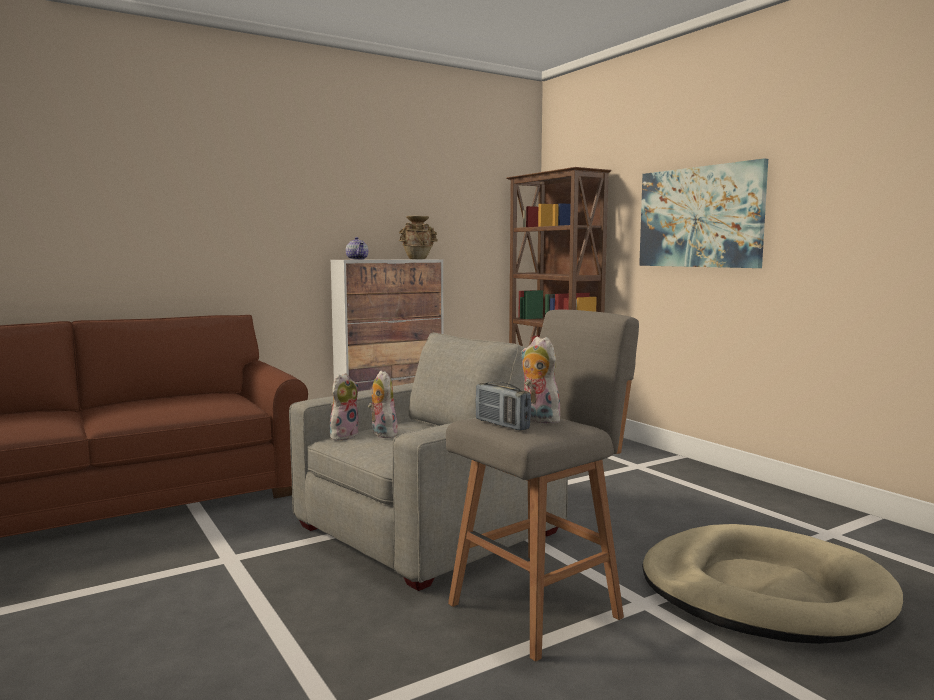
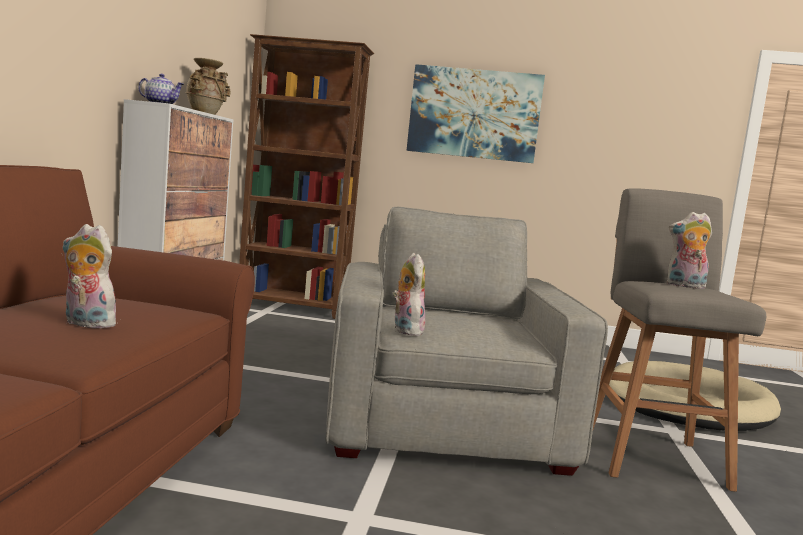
camera: 50 degrees left, 0 degrees up
plush toy [368,370,398,438] -> plush toy moved to [63,224,120,328]
radio [475,382,531,430] -> none

